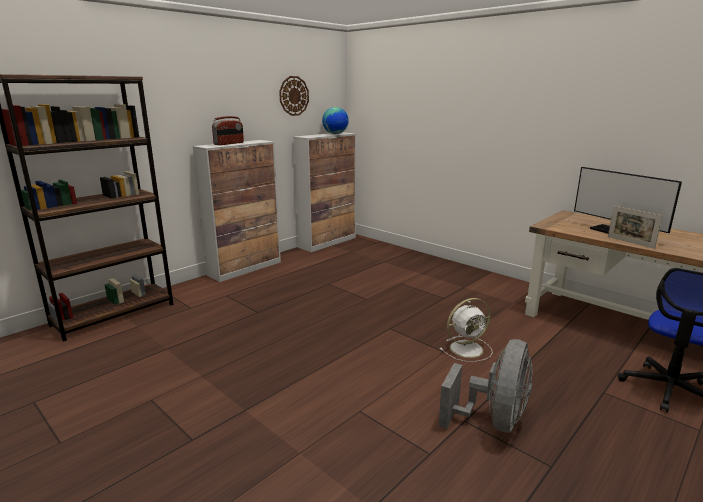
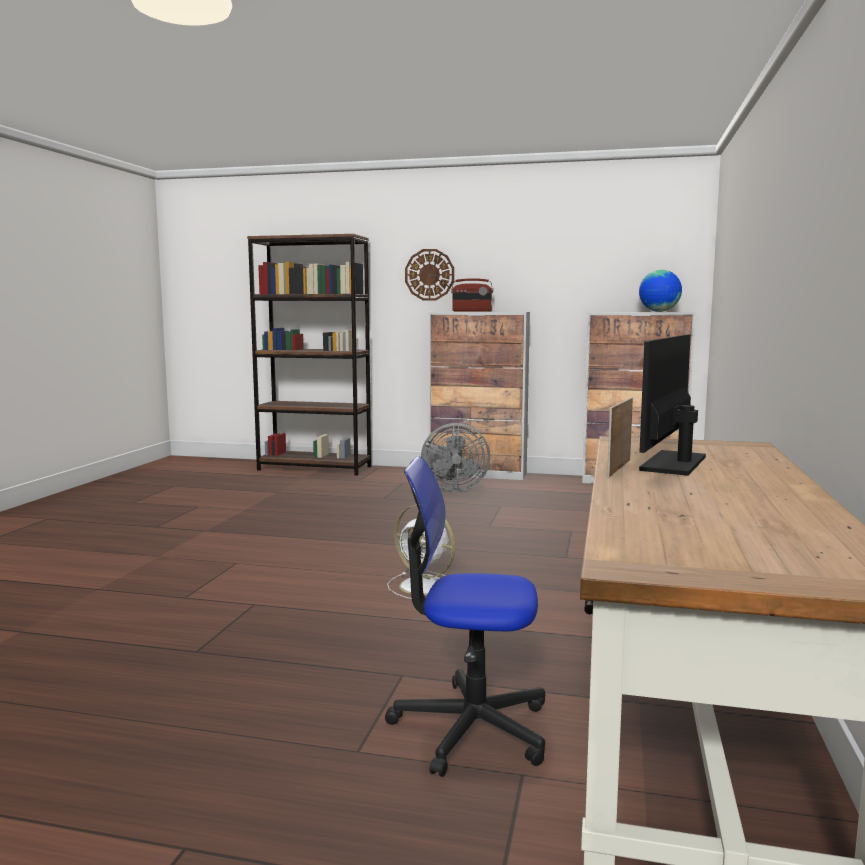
camera: 60 degrees right, 10 degrees down
wall clock [279,76,309,116] -> wall clock moved to [405,249,454,300]
grey fan [438,339,532,433] -> grey fan moved to [421,423,490,492]

